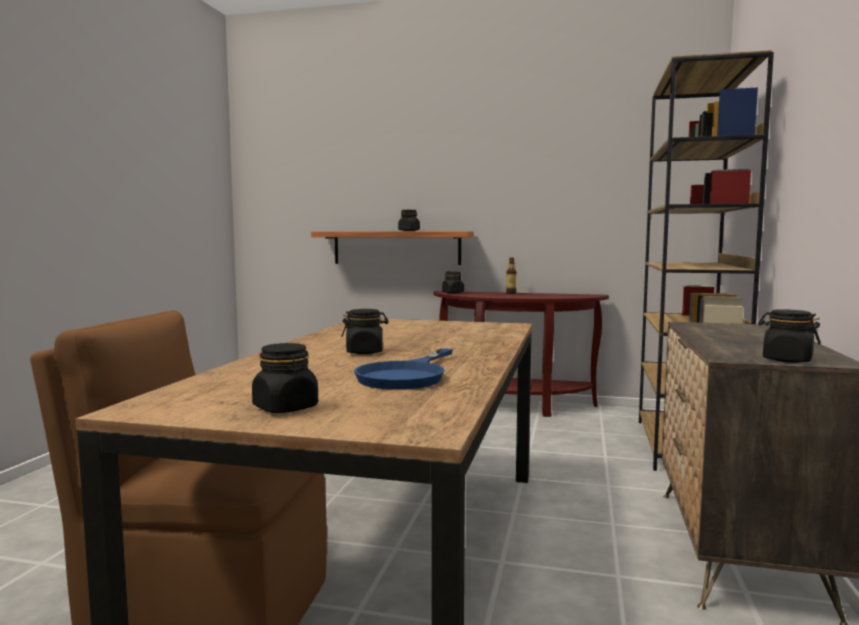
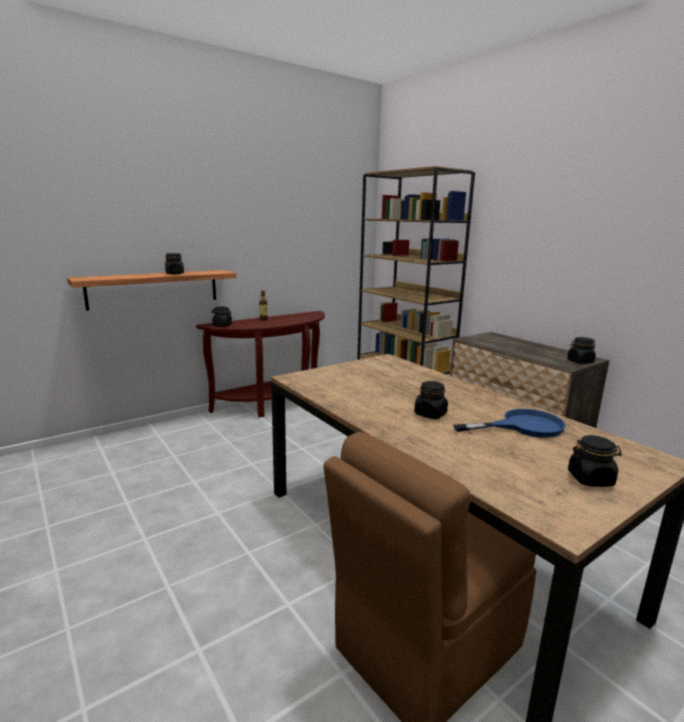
camera: 50 degrees left, 10 degrees up
blue frying pan [354,348,453,390] -> blue frying pan turned 75 degrees counterclockwise [453,409,566,438]

